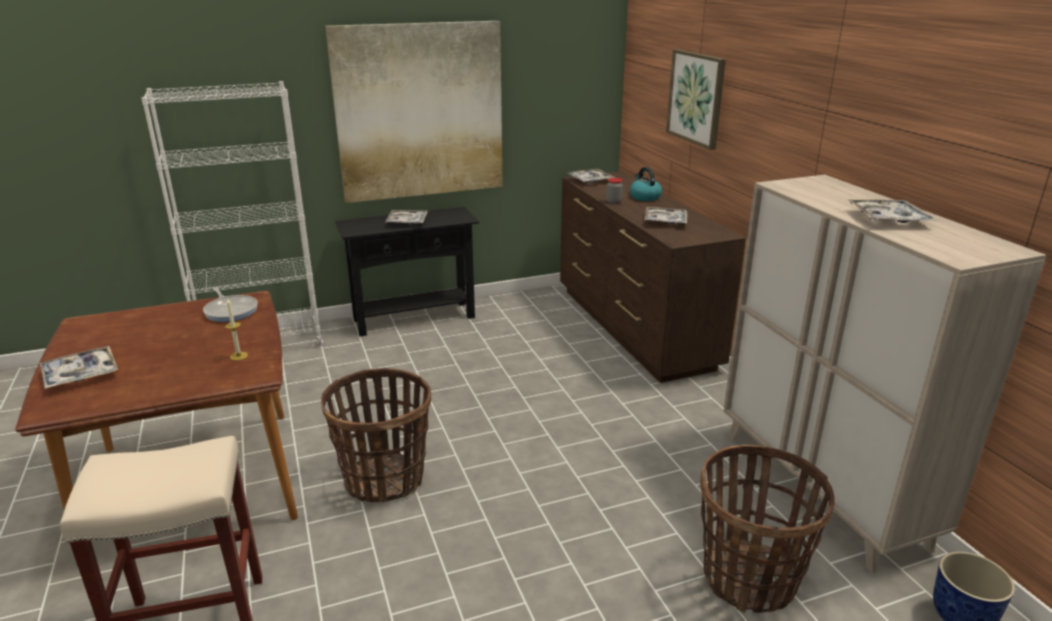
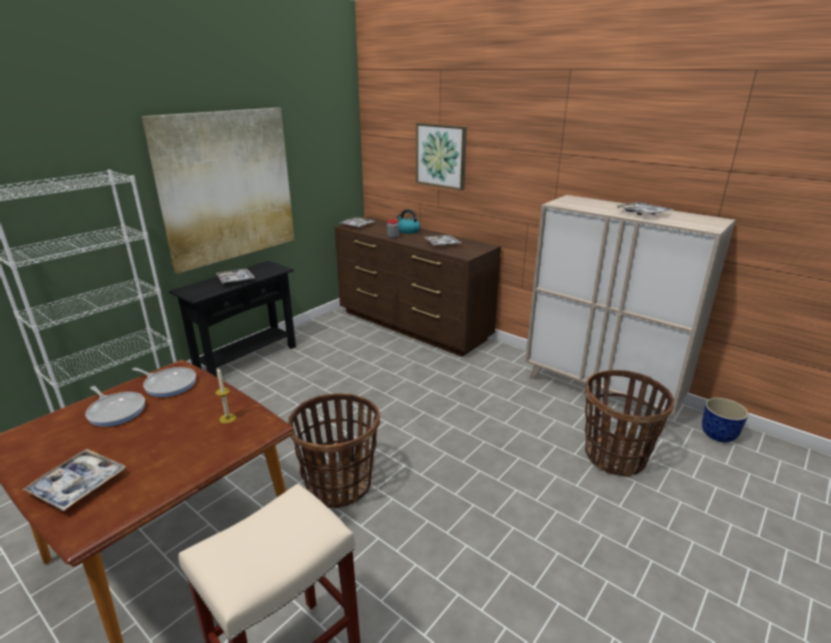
camera: 30 degrees left, 0 degrees up
none -> frying pan [85,386,145,427]

